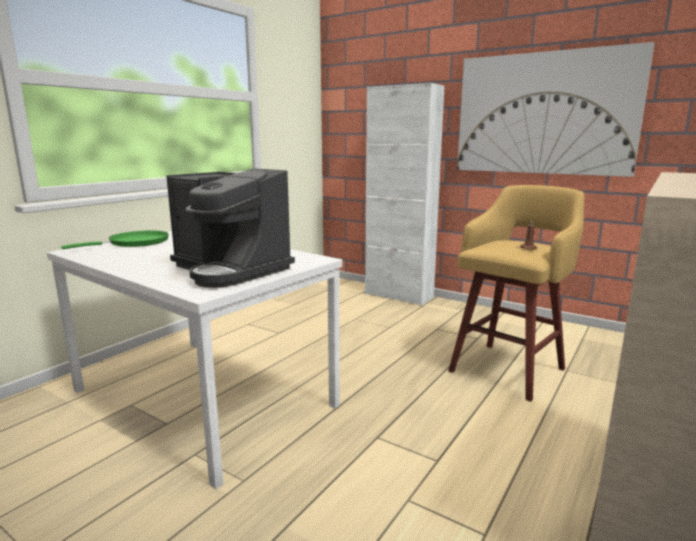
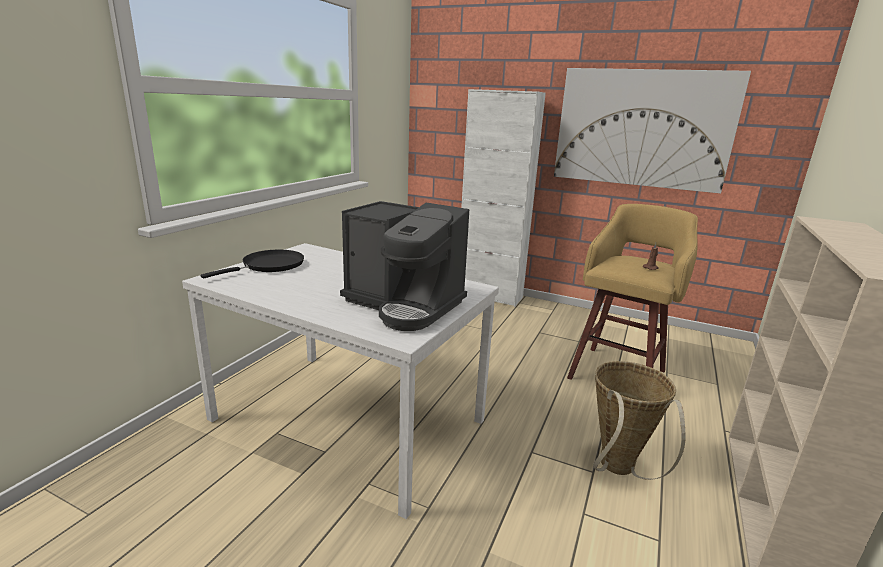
camera: 10 degrees left, 5 degrees up
green frying pan [61,231,169,249] -> black frying pan [201,250,304,279]
none -> basket [593,361,686,480]

